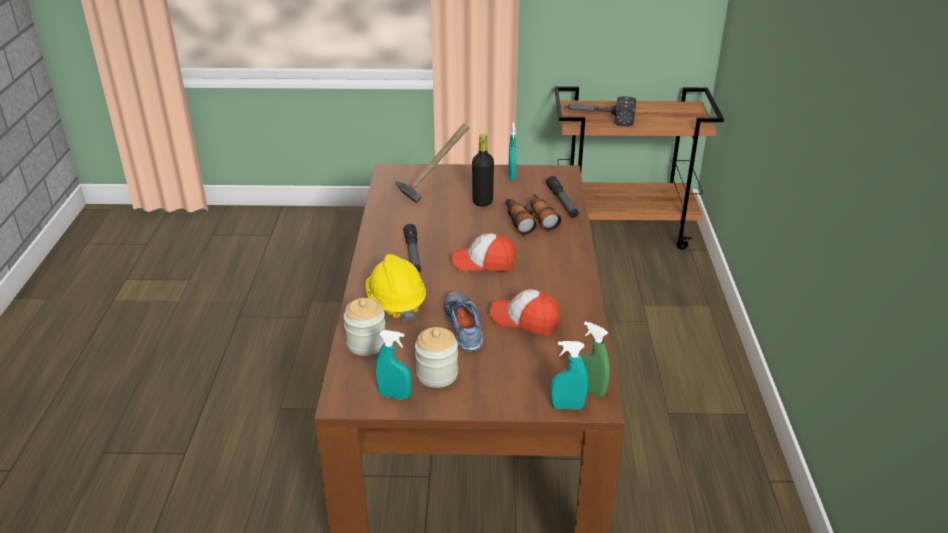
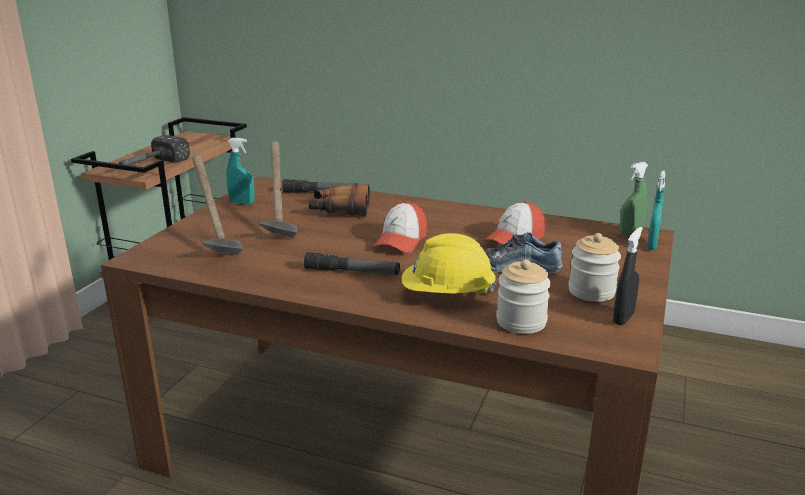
camera: 70 degrees left, 10 degrees down
turquoise spray bottle [376,330,411,400] -> black spray bottle [613,227,643,325]
black bottle [472,134,494,207] -> hammer [259,141,298,238]

